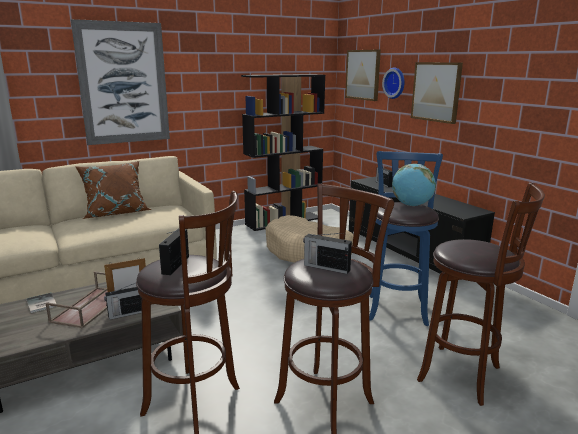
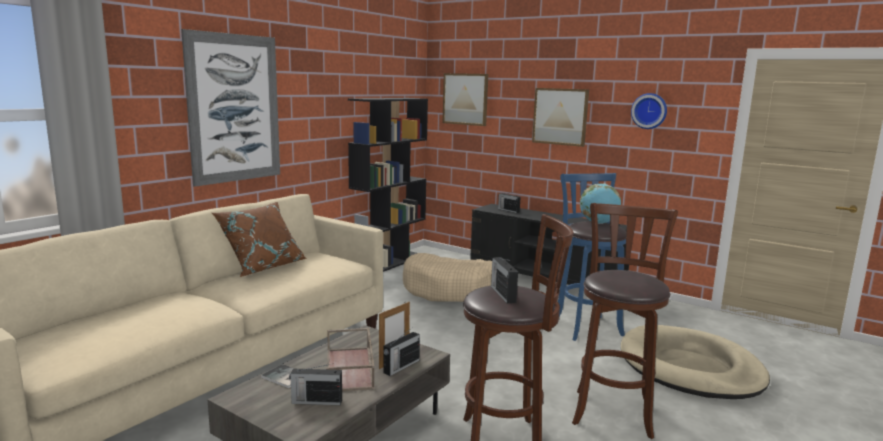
camera: 25 degrees left, 5 degrees down
radio [303,233,352,274] -> radio moved to [289,364,342,405]
wall clock [382,67,405,99] -> wall clock moved to [631,93,667,129]
brown stool [417,182,545,406] -> beige dog bed [621,325,770,399]

